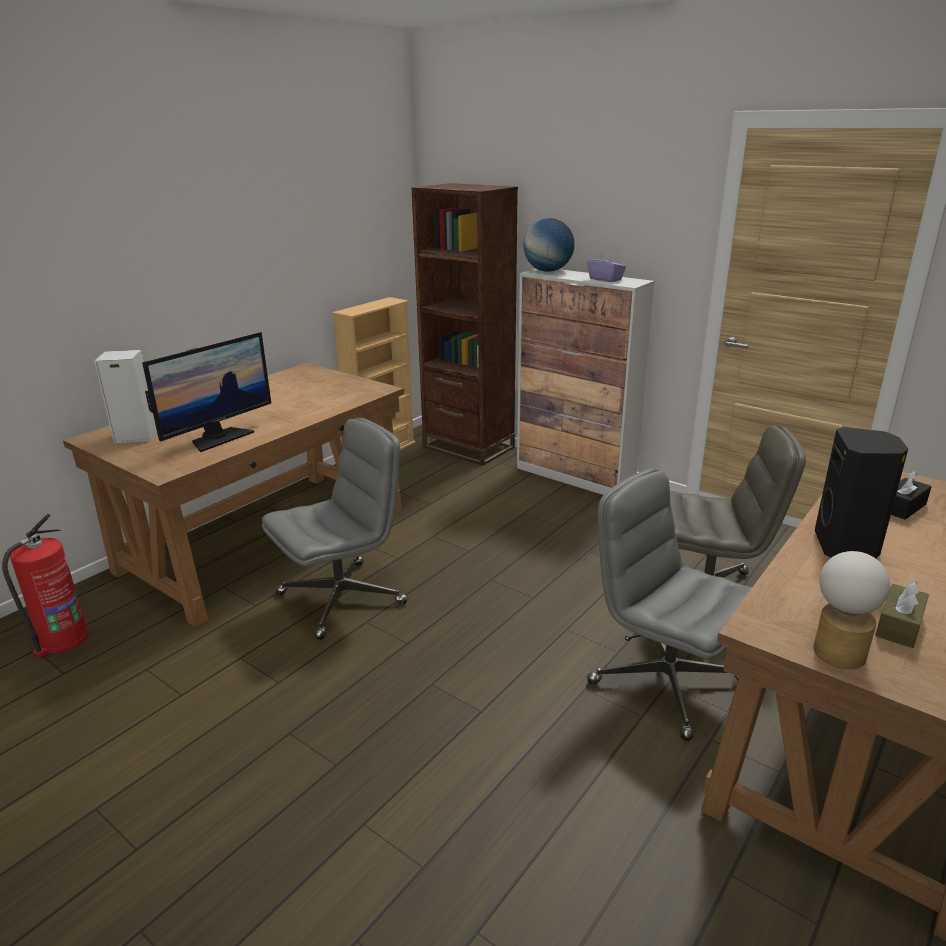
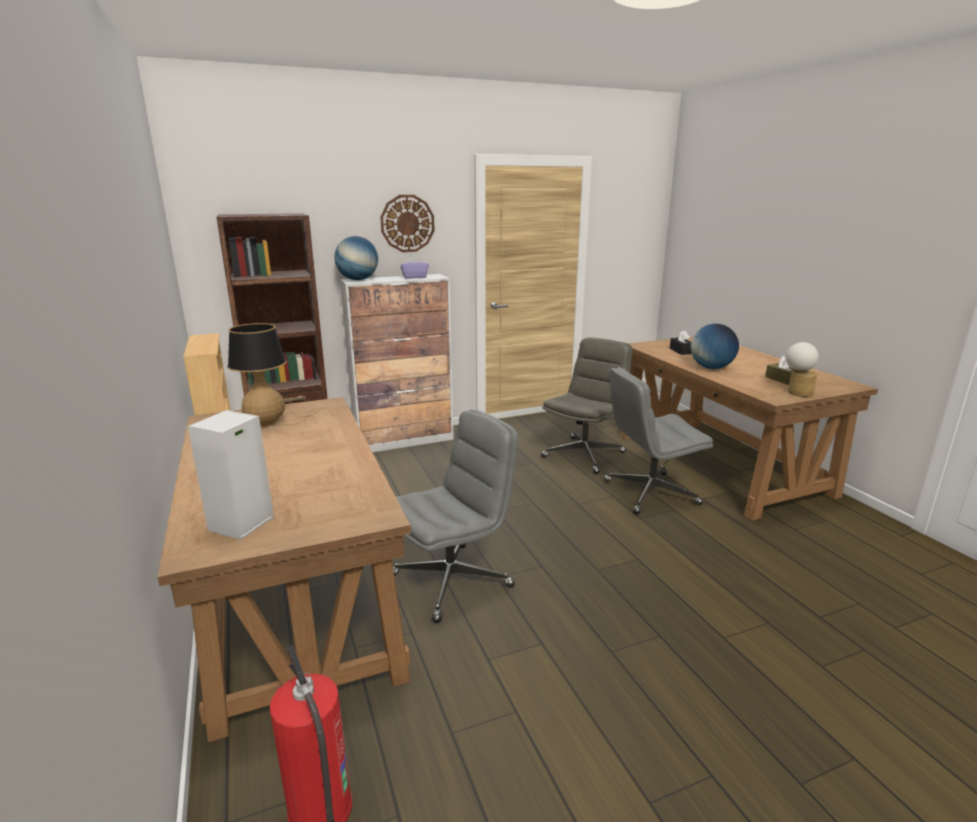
camera: 60 degrees left, 5 degrees down
monitor [142,332,271,452] -> none
grey office chair [262,418,407,640] -> grey office chair turned 60 degrees clockwise [393,410,518,623]
black speaker [815,427,908,558] -> globe [691,323,739,369]
none -> table lamp [227,323,315,426]
none -> wall clock [380,195,435,252]

